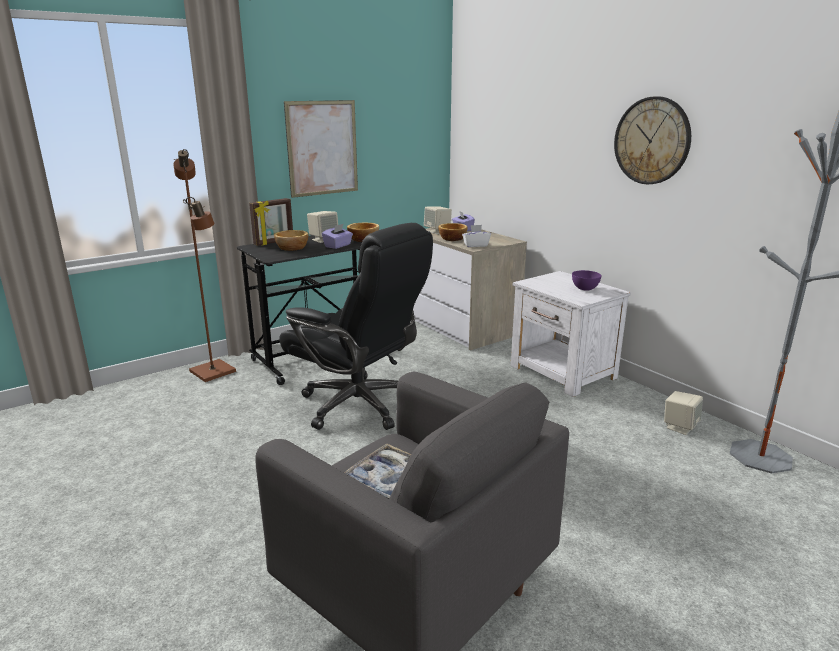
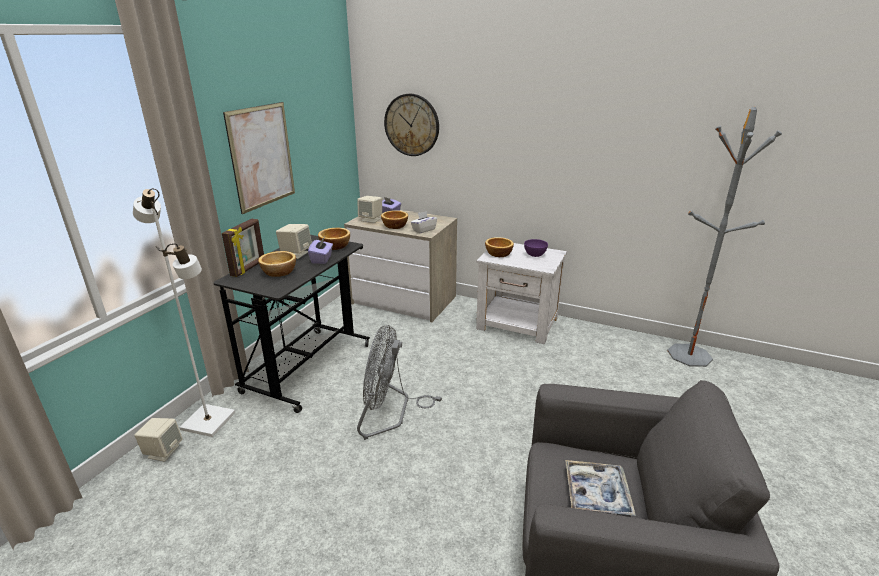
camera: 30 degrees left, 5 degrees up
brown floor lamp [173,149,236,382] -> white floor lamp [133,188,235,437]
black office chair [280,223,433,430] -> grey fan [357,325,442,440]
wall clock [614,96,691,184] -> wall clock moved to [384,94,439,156]
beige speaker [664,391,703,435] -> beige speaker moved to [134,418,182,462]
none -> bowl [485,237,514,257]

